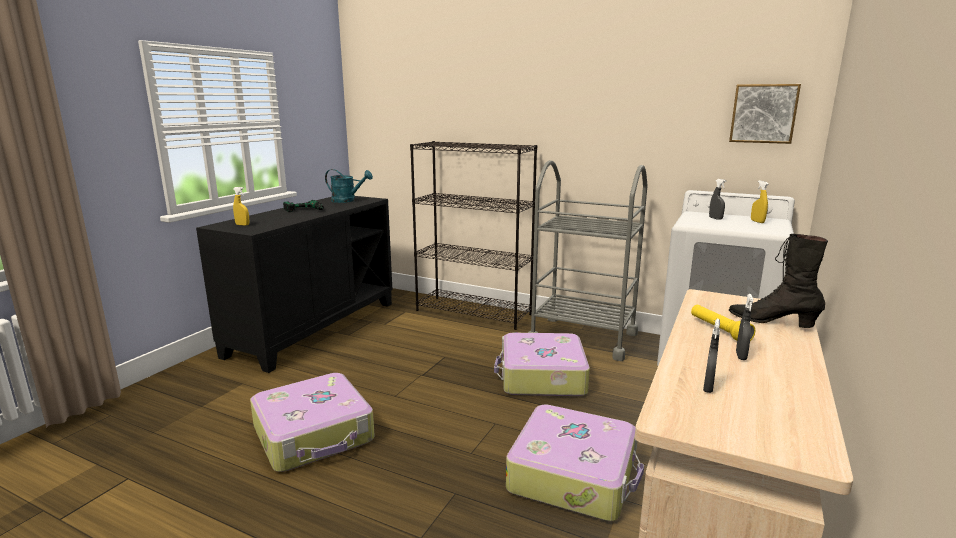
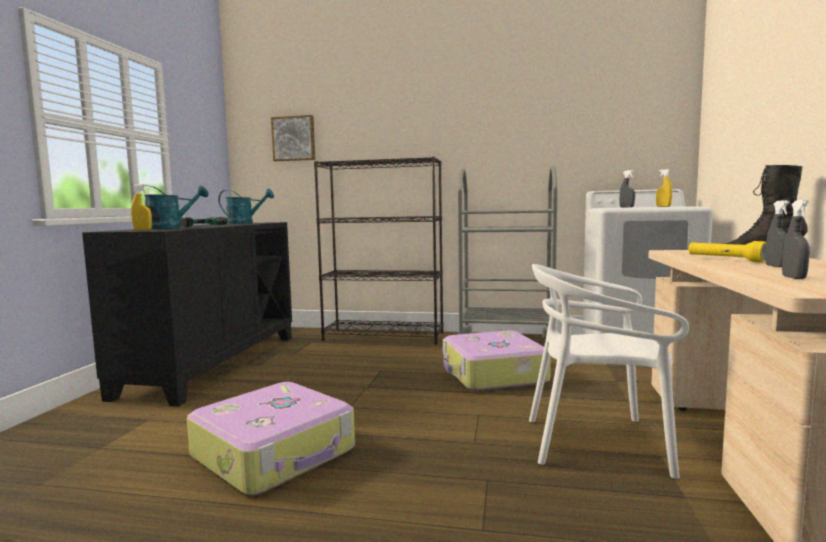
camera: 15 degrees left, 10 degrees down
suitcase [506,404,644,521] -> white chair [529,264,689,479]
picture [729,84,801,144] -> picture moved to [271,115,315,161]
none -> turquoise watering can [134,185,209,229]

